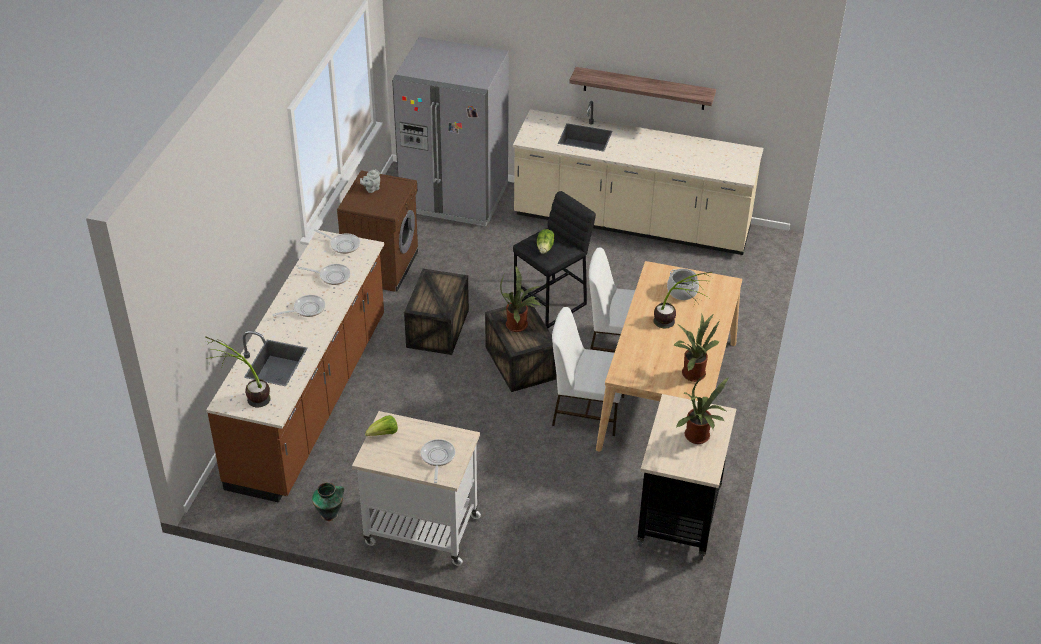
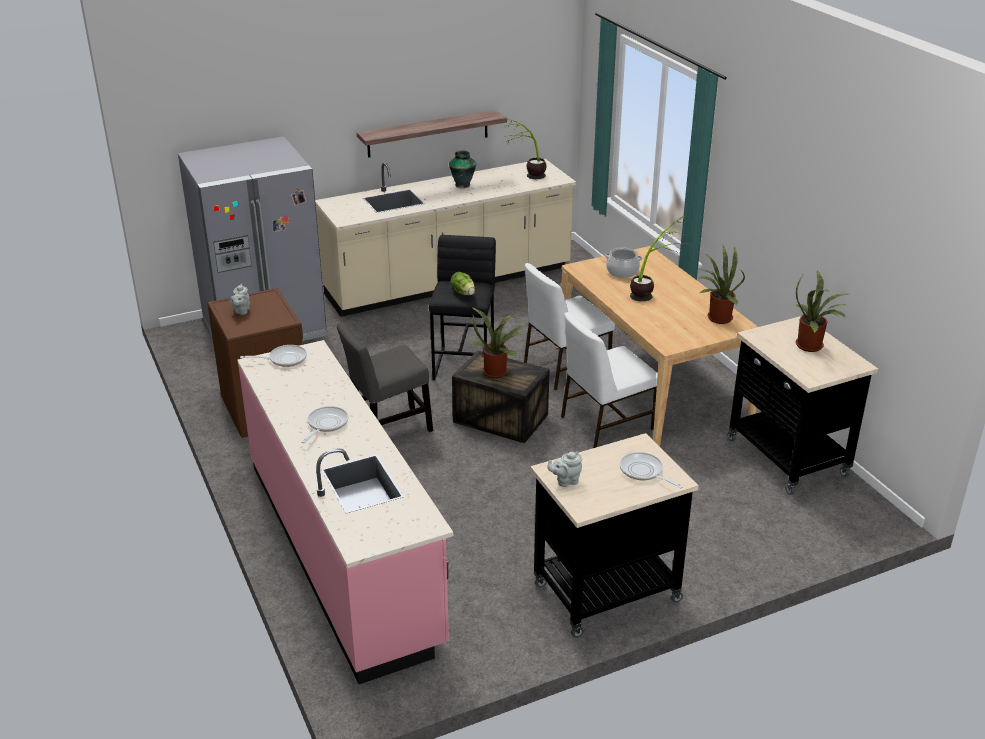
camera: 40 degrees left, 10 degrees down
potted plant [205,336,271,407] -> potted plant moved to [500,119,547,179]
brown counter [206,230,384,503] -> pink counter [237,340,453,684]
frying pan [298,264,350,285] -> none
vase [312,482,344,521] -> vase moved to [449,150,476,188]
white cart [352,411,481,566] -> black cart [530,433,699,638]
lettuce [365,415,398,436] -> grey teapot [547,452,582,487]
crate [404,269,469,355] -> grey chair [337,322,433,432]

